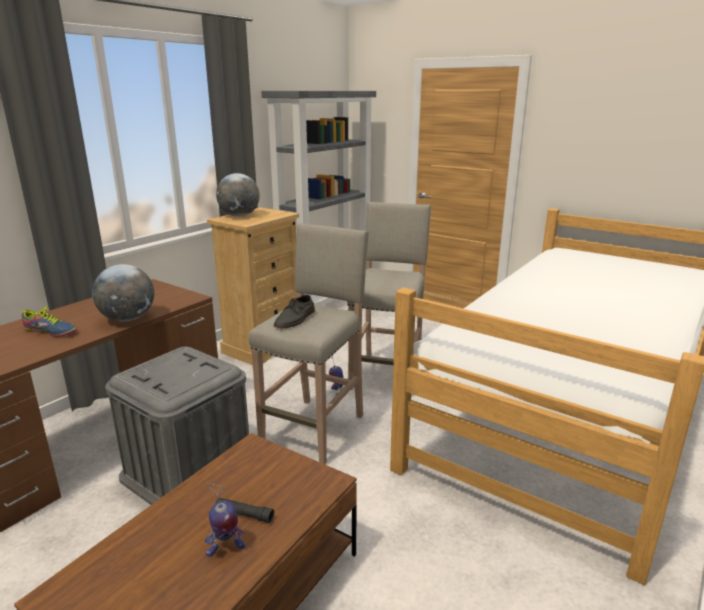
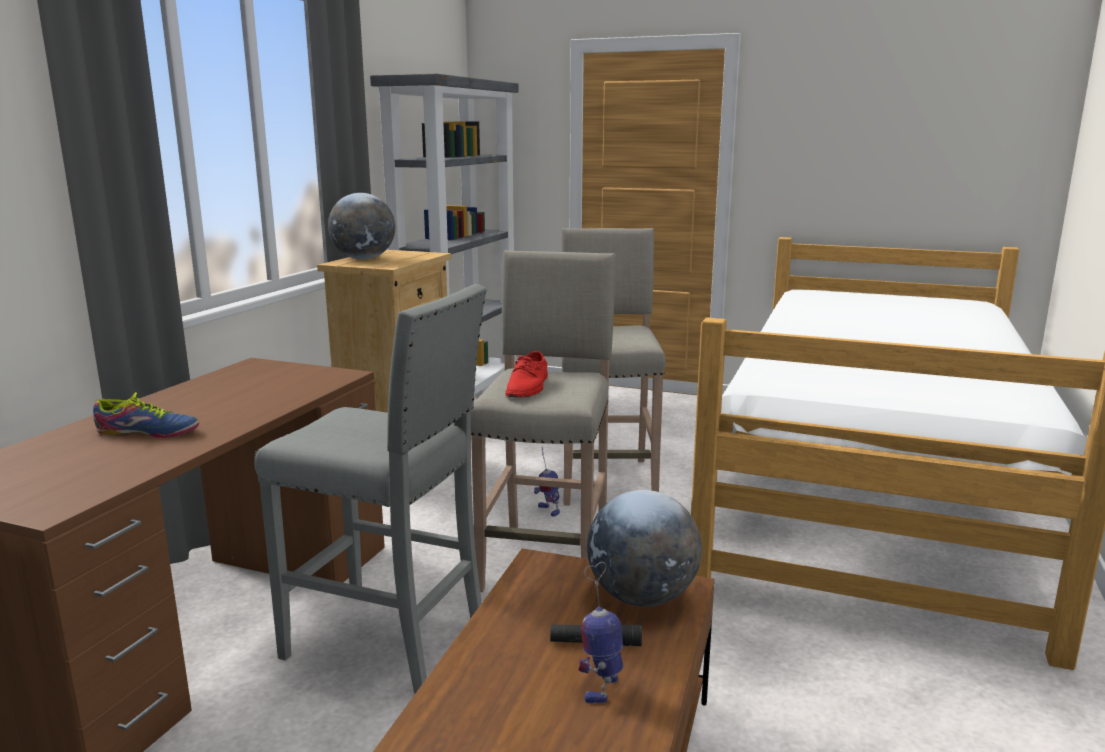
camera: 15 degrees left, 5 degrees down
globe [92,264,154,322] -> globe moved to [587,490,702,606]
grey storage box [105,347,249,505] -> grey stool [254,284,487,694]
toy robot [204,483,245,557] -> toy robot turned 150 degrees clockwise [578,562,623,704]
grey shoe [274,295,315,328] -> red shoe [505,351,548,398]

